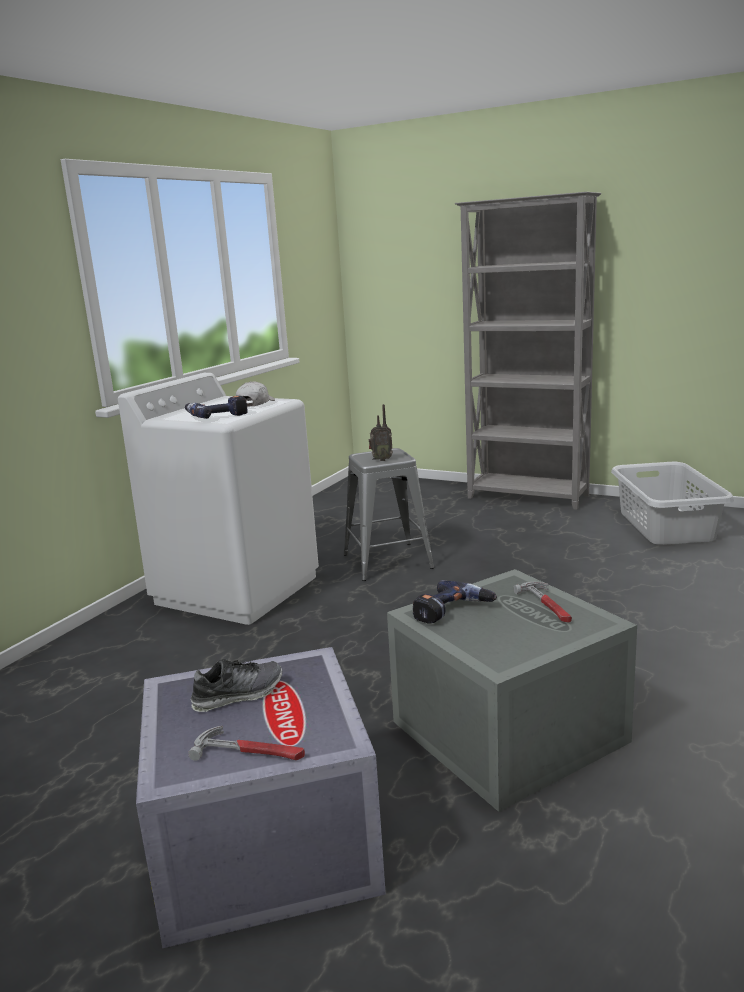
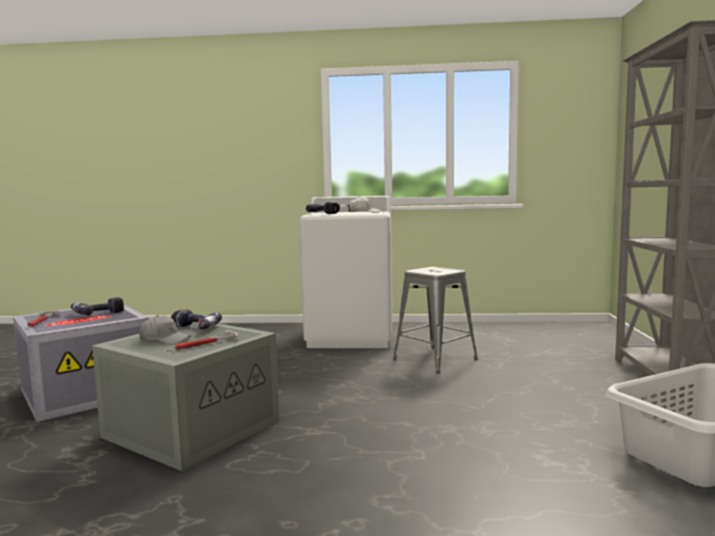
camera: 65 degrees right, 10 degrees down
shoe [191,659,282,712] -> power drill [71,297,124,315]
radio [368,404,393,461] -> none
none -> grey cap [139,315,191,344]

